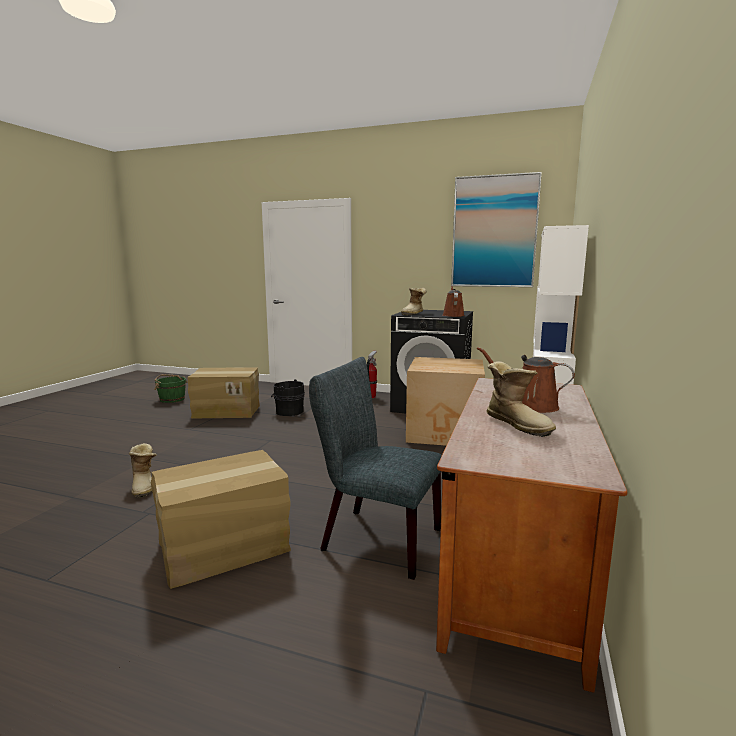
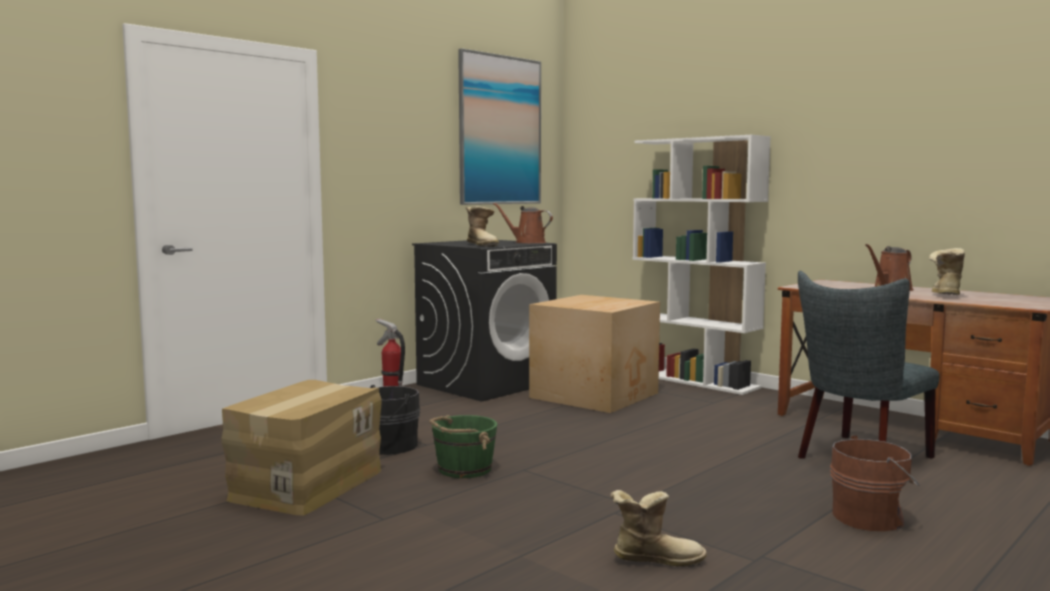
camera: 65 degrees left, 5 degrees down
cardboard box [151,450,291,589] -> brown bucket [830,435,920,531]
green bucket [154,374,188,403] -> green bucket moved to [429,415,497,478]
boot [486,361,556,437] -> boot turned 60 degrees counterclockwise [929,248,965,295]

